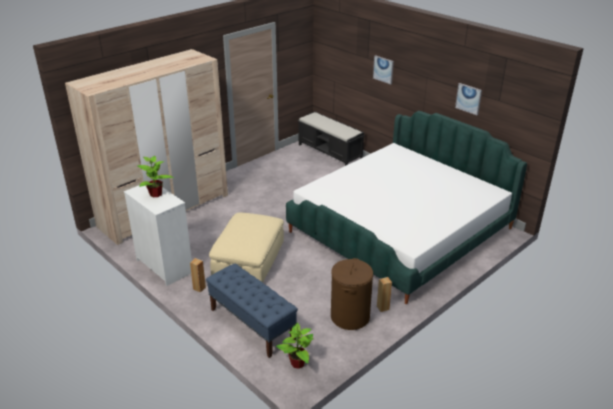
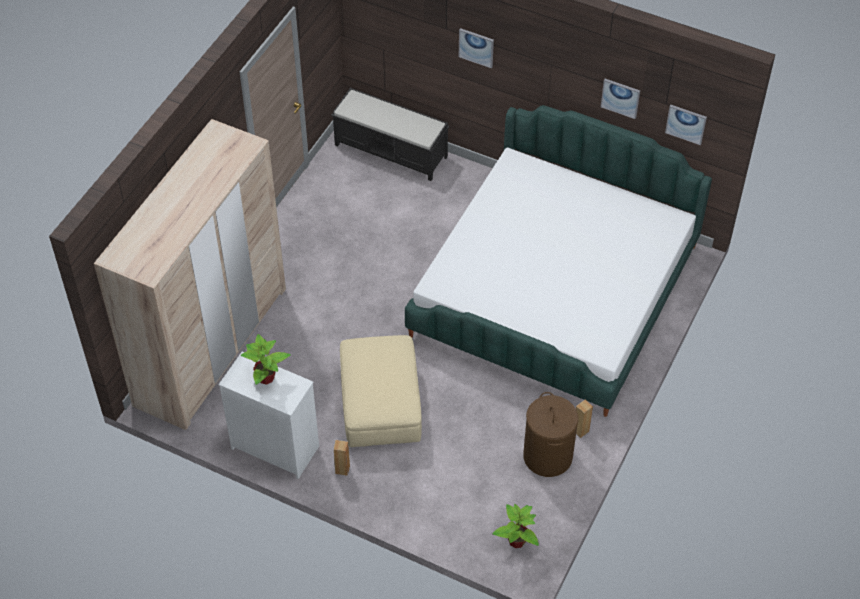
camera: 20 degrees left, 20 degrees up
blue bench [206,263,298,358] -> none
none -> picture [665,105,707,145]

